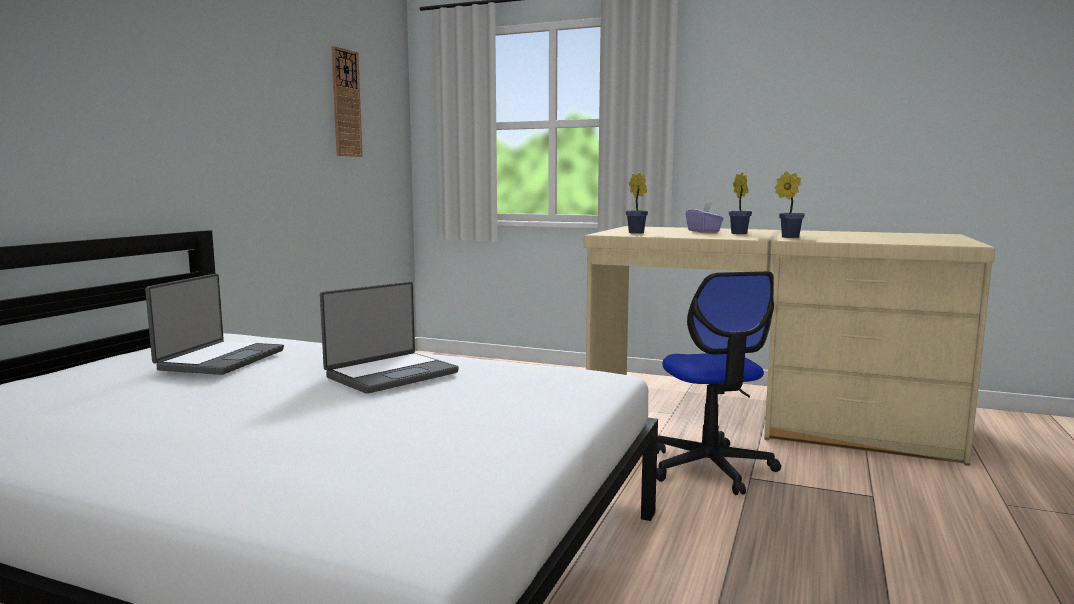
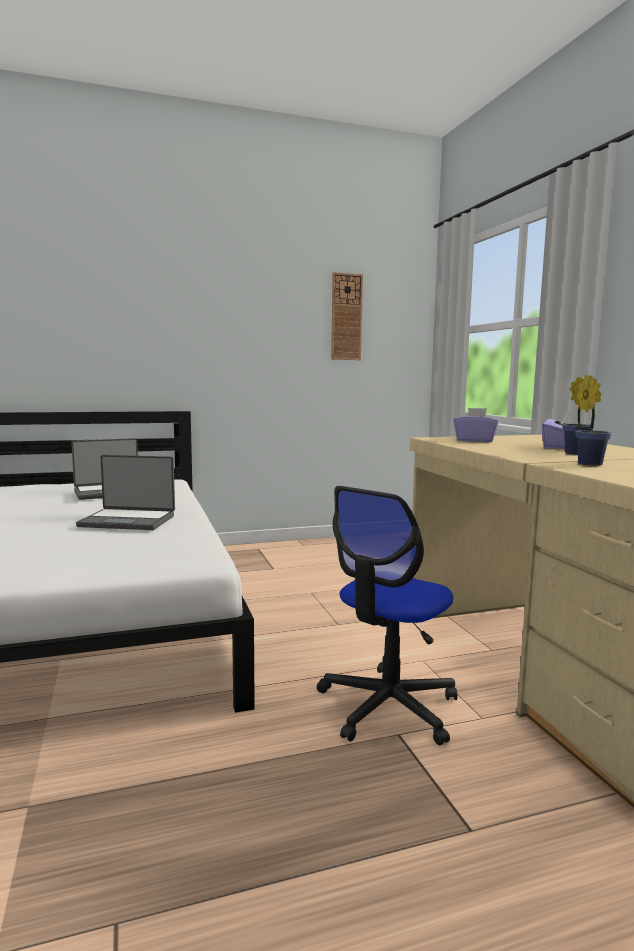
camera: 50 degrees right, 0 degrees up
potted plant [626,172,648,234] -> purple tissue box [454,408,498,442]

